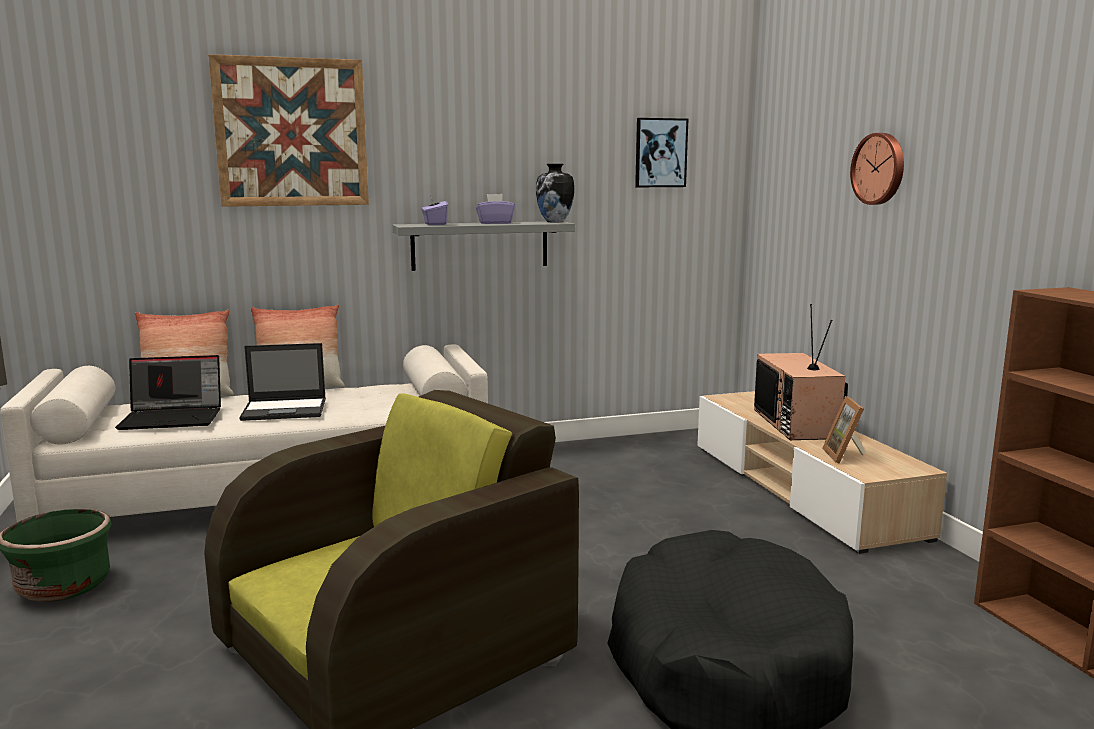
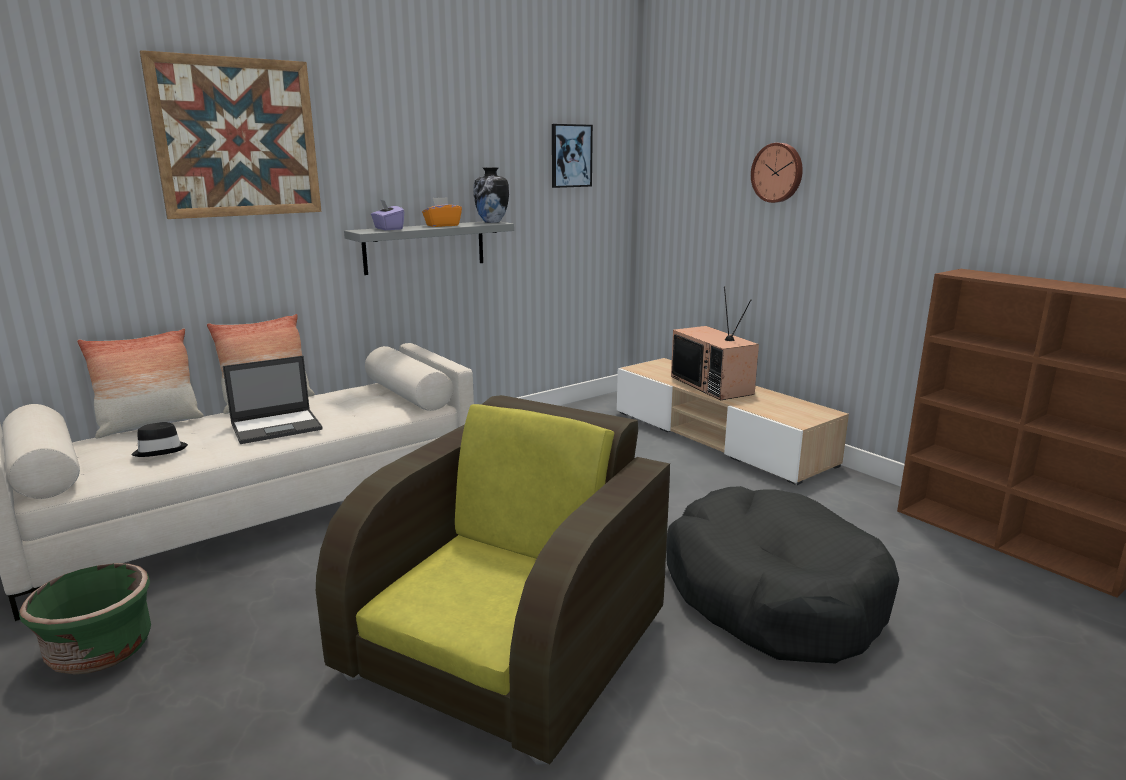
camera: 20 degrees left, 5 degrees up
laptop [115,355,221,430] -> black hat [131,422,188,457]
purple tissue box [476,194,515,224] -> orange tissue box [422,197,462,227]
picture frame [822,396,865,464] -> none

